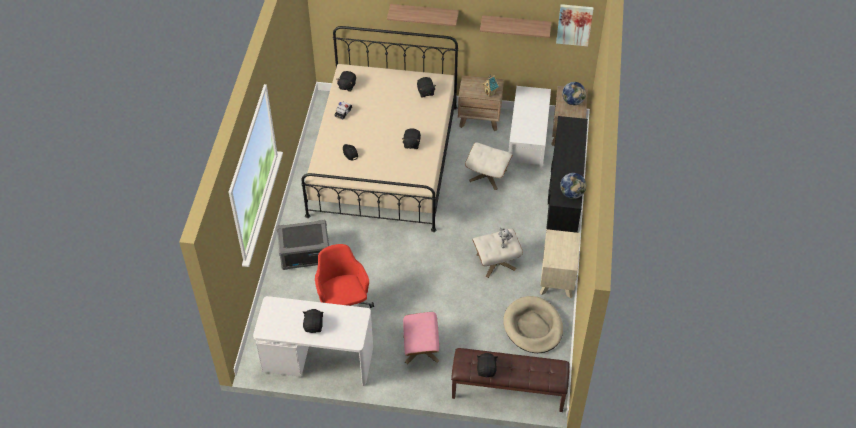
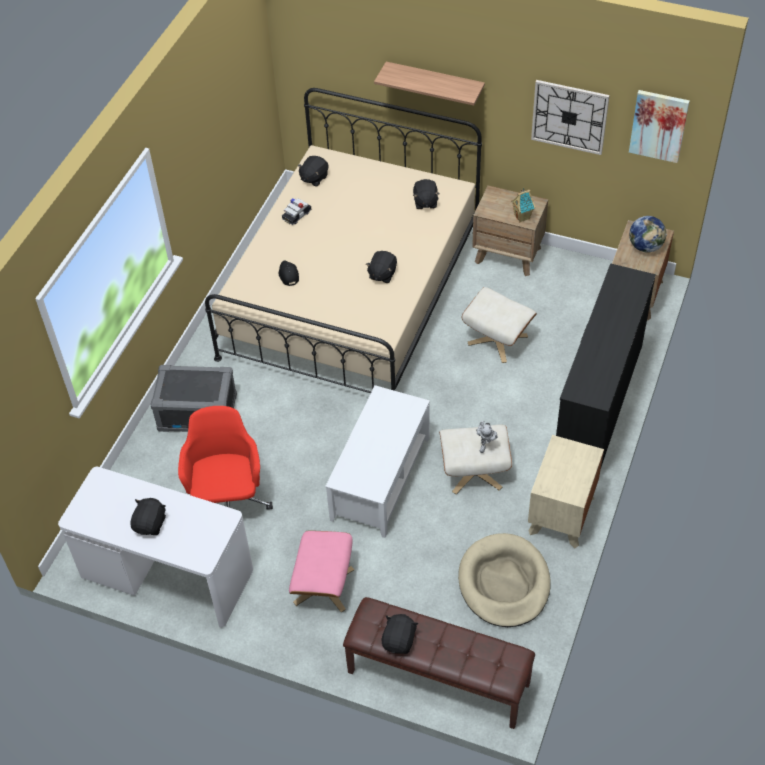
camera: 15 degrees right, 0 degrees up
shelf [480,15,551,38] -> wall clock [531,80,610,155]
white coffee table [508,86,551,170] -> white coffee table moved to [325,385,430,538]
globe [560,173,587,199] -> none

